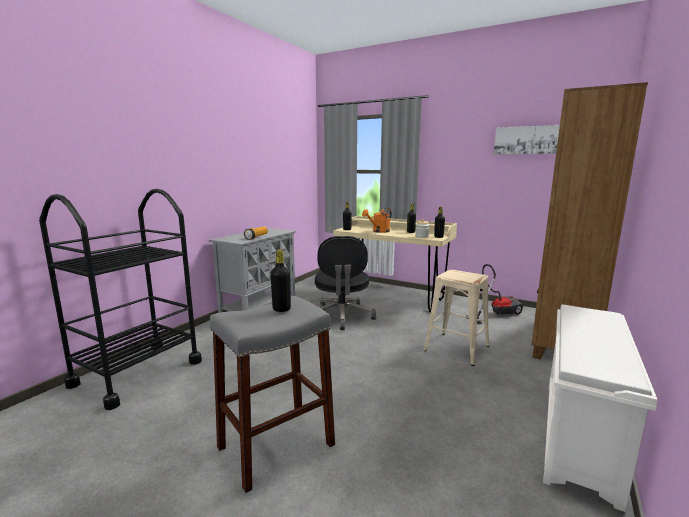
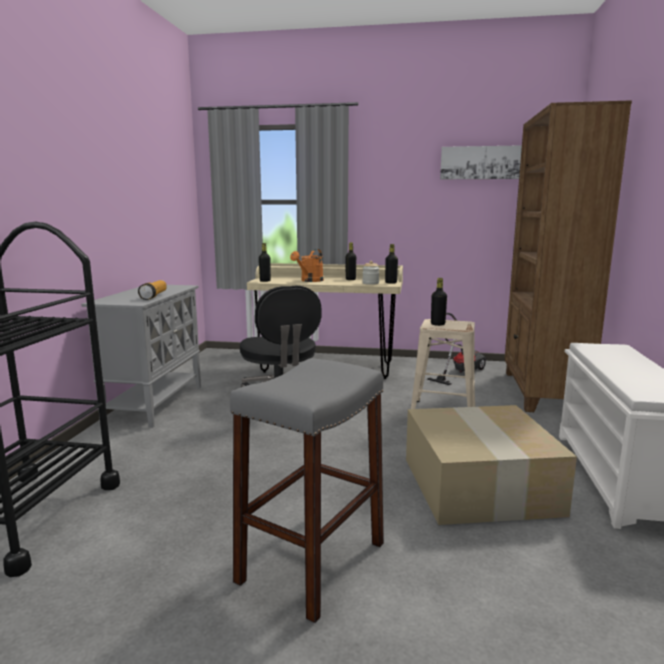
camera: 20 degrees left, 0 degrees up
black bottle [271,250,291,312] -> black bottle moved to [431,278,447,326]
none -> cardboard box [406,405,577,525]

